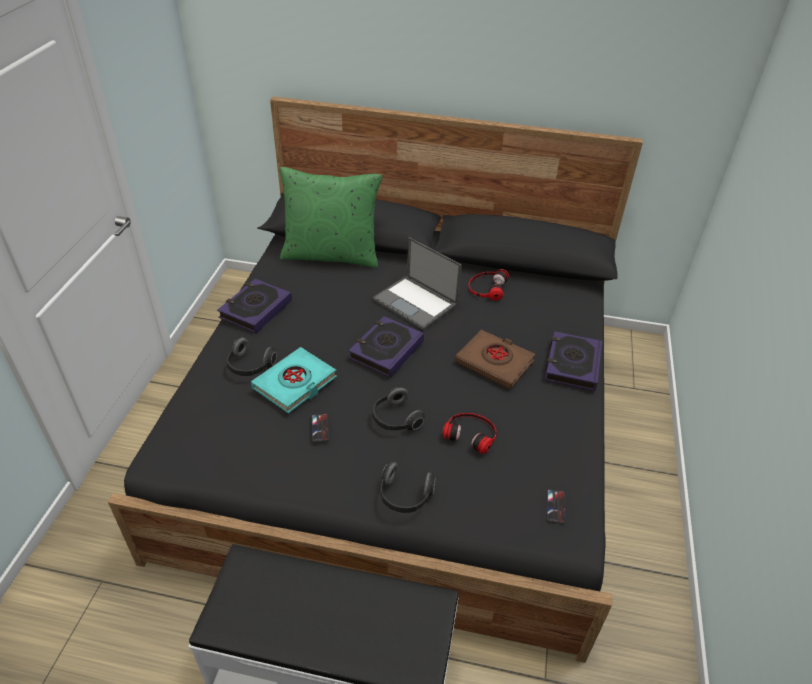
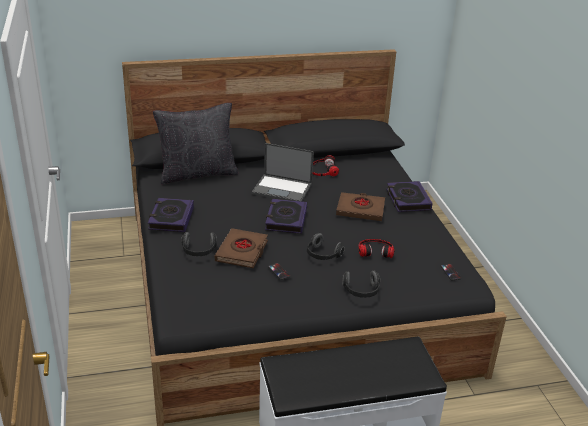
camera: 25 degrees left, 10 degrees down
turquoise book [251,347,337,414] -> brown book [215,228,268,268]
green pillow [280,167,382,268] -> black pillow [153,103,238,184]

